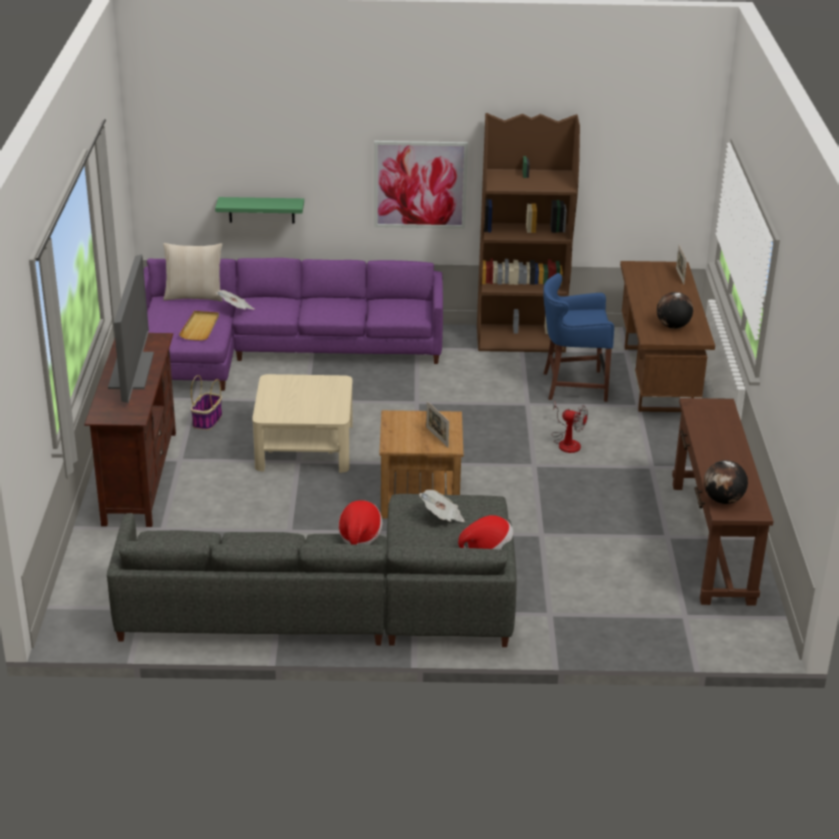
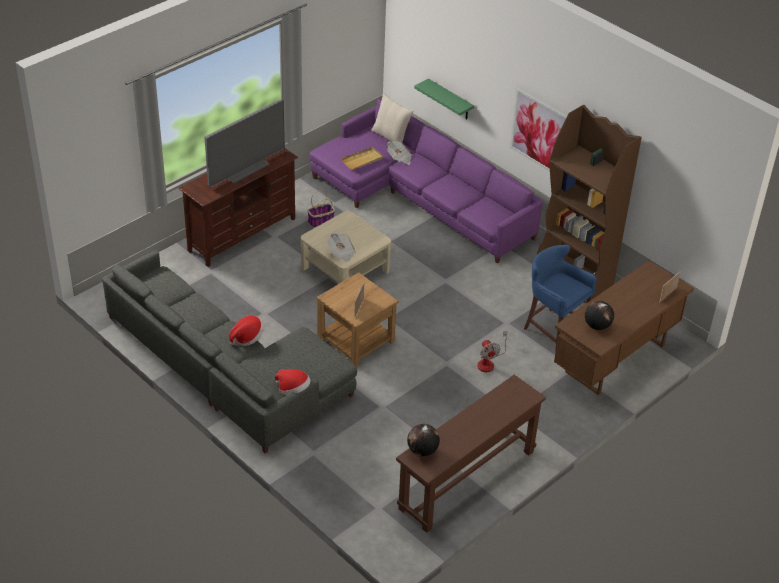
camera: 45 degrees right, 10 degrees up
newspaper [419,490,464,522] -> newspaper moved to [327,233,356,262]

